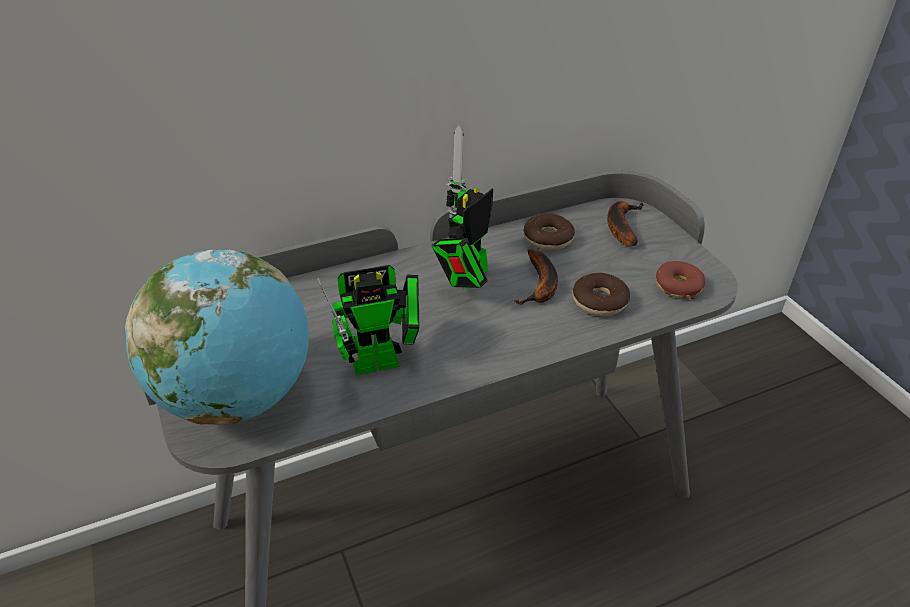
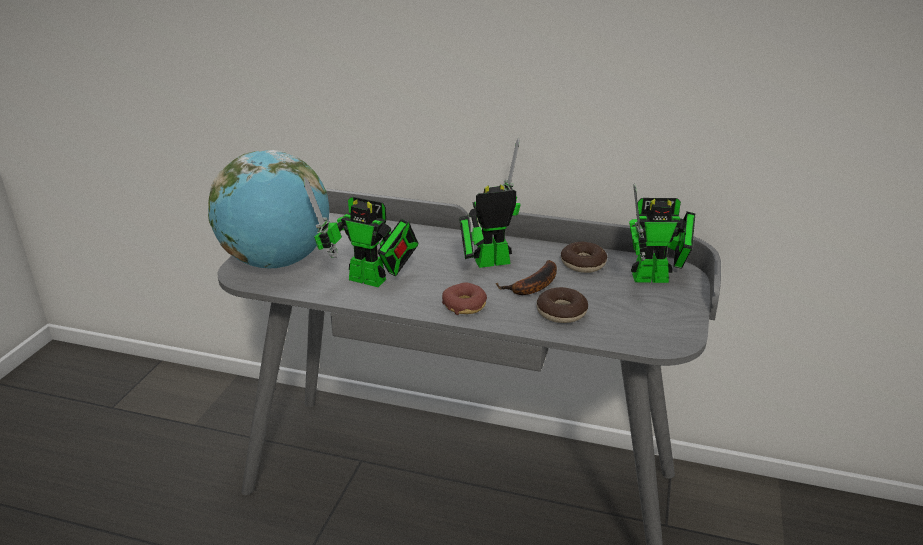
camera: 40 degrees right, 10 degrees down
banana [607,201,643,246] -> toy robot [629,183,696,283]
donut [656,261,705,299] -> donut moved to [442,282,487,315]

